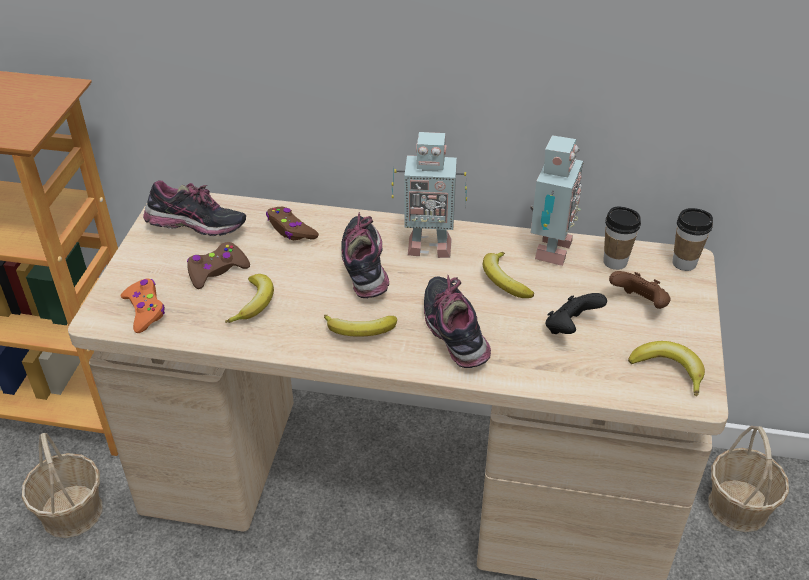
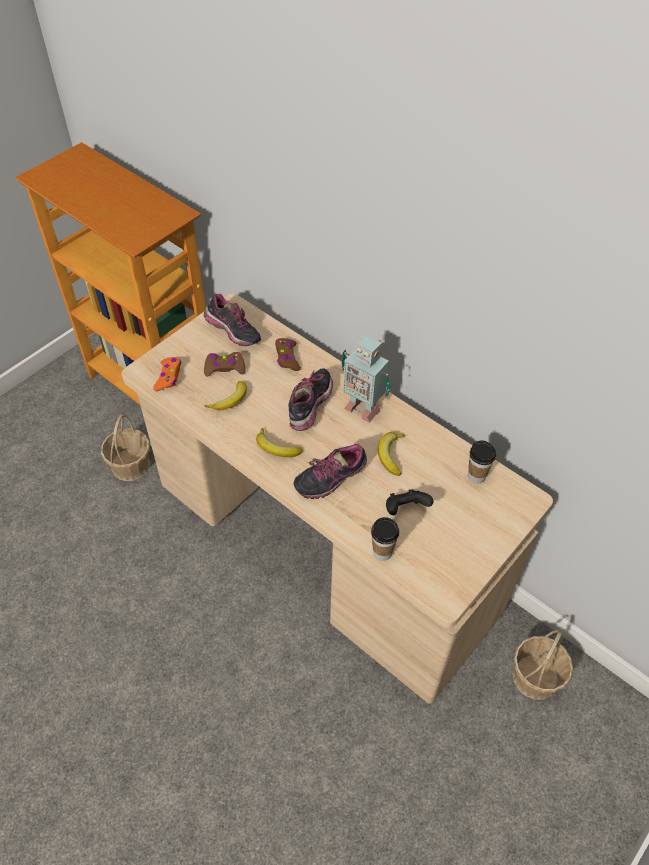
camera: 30 degrees right, 10 degrees up
shoe [424,275,491,368] -> shoe turned 135 degrees counterclockwise [294,444,367,499]
toy robot [531,135,583,266] -> none
brown game controller [609,271,671,309] -> none
banana [628,341,705,396] -> none
cup [672,208,713,271] -> cup moved to [371,517,399,561]

